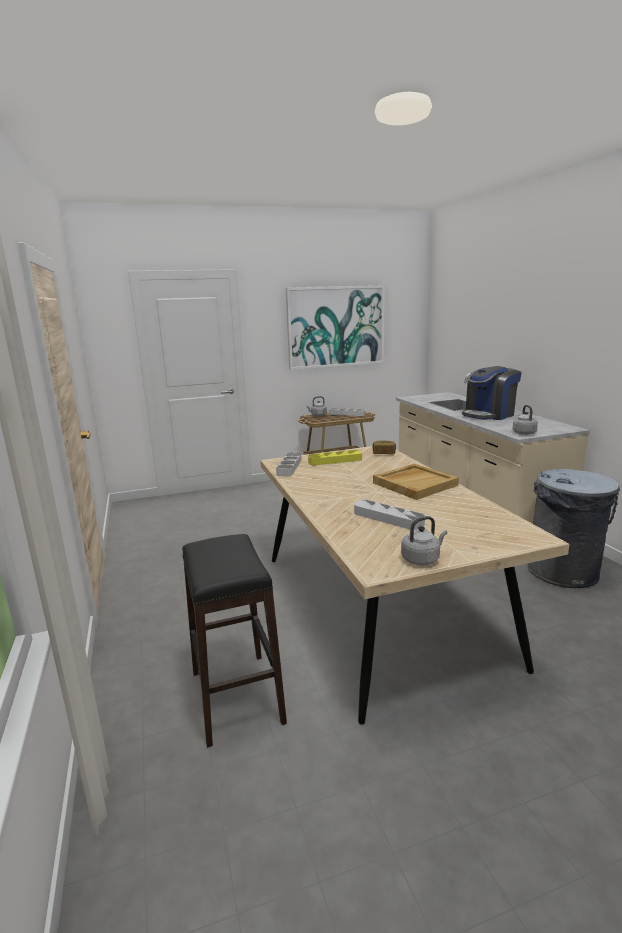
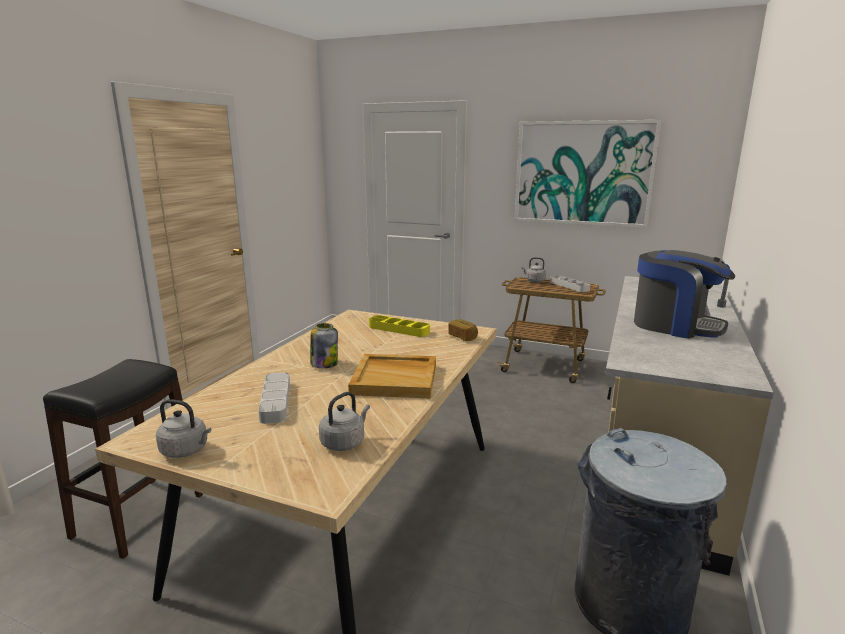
camera: 40 degrees right, 0 degrees up
grey tray [276,452,302,476] -> none
coffee machine [462,366,522,420] -> coffee machine turned 150 degrees counterclockwise [634,250,735,339]
grey kettle [513,405,538,435] -> grey kettle moved to [319,392,370,451]
none -> jar [310,323,338,368]

